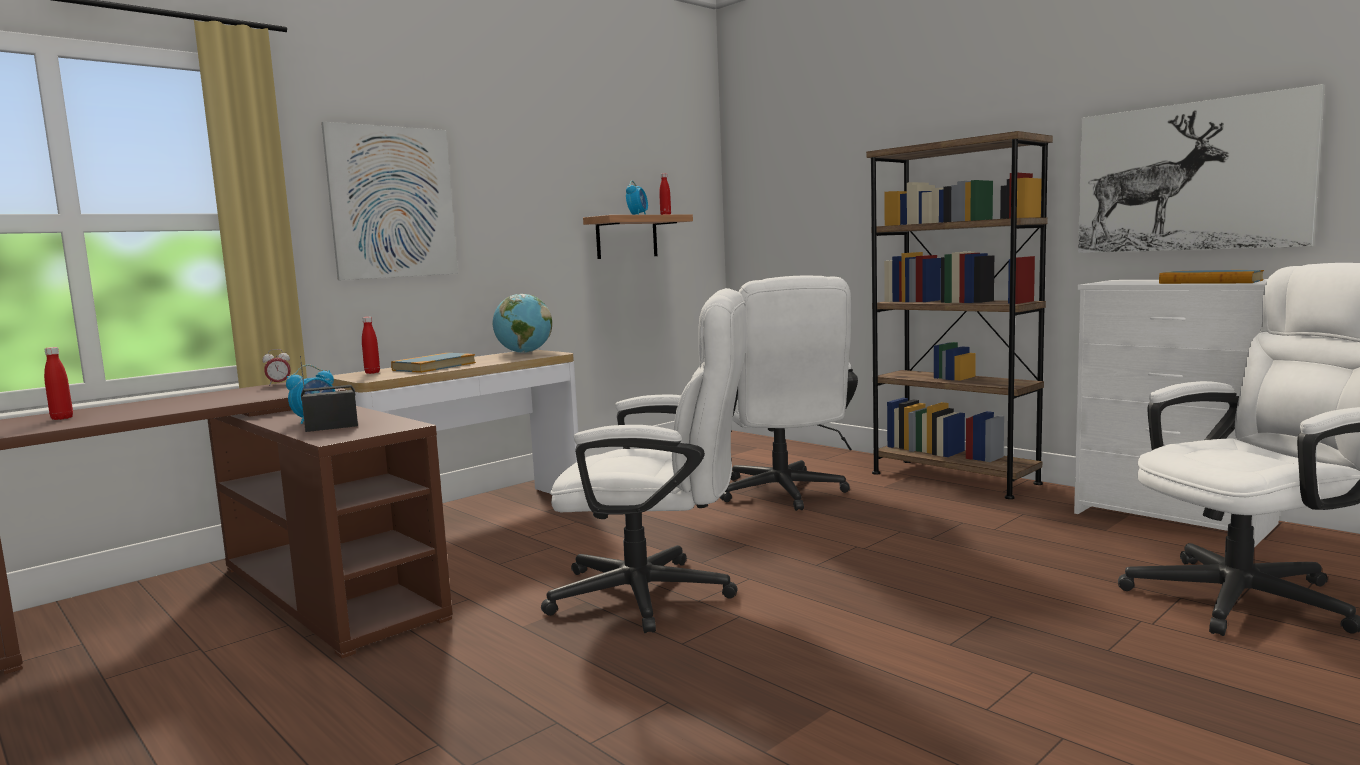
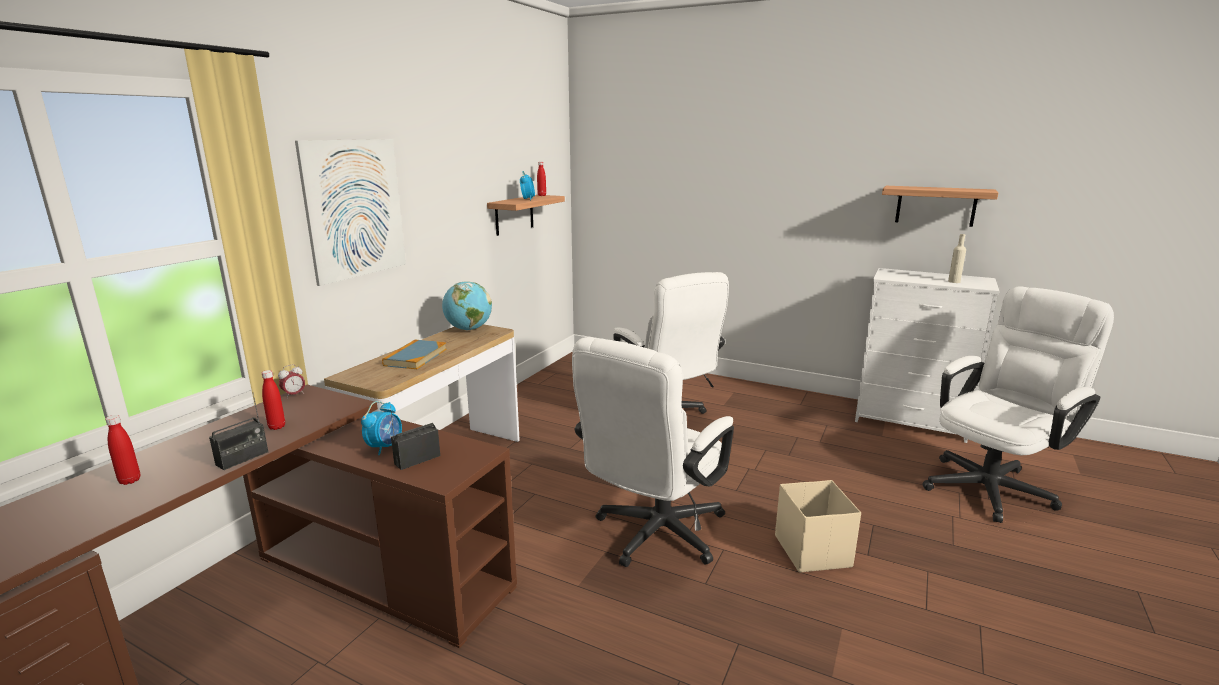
camera: 20 degrees left, 10 degrees up
red bottle [362,317,380,374] -> red bottle moved to [262,370,285,430]
white office chair [541,288,746,633] -> white office chair turned 135 degrees clockwise [572,337,734,567]
brown bookcase [866,131,1053,499] -> none
picture [1078,84,1325,253] -> shelf [882,186,998,227]
book [1159,270,1264,284] -> beige bottle [948,234,966,283]
none -> radio [209,393,268,470]
none -> beige storage box [775,480,861,573]

